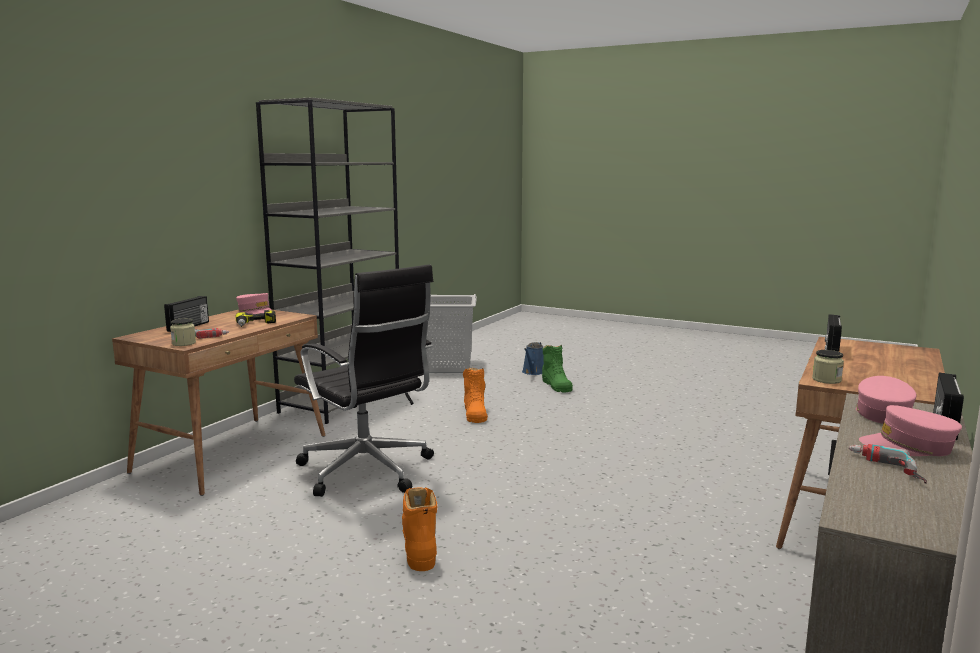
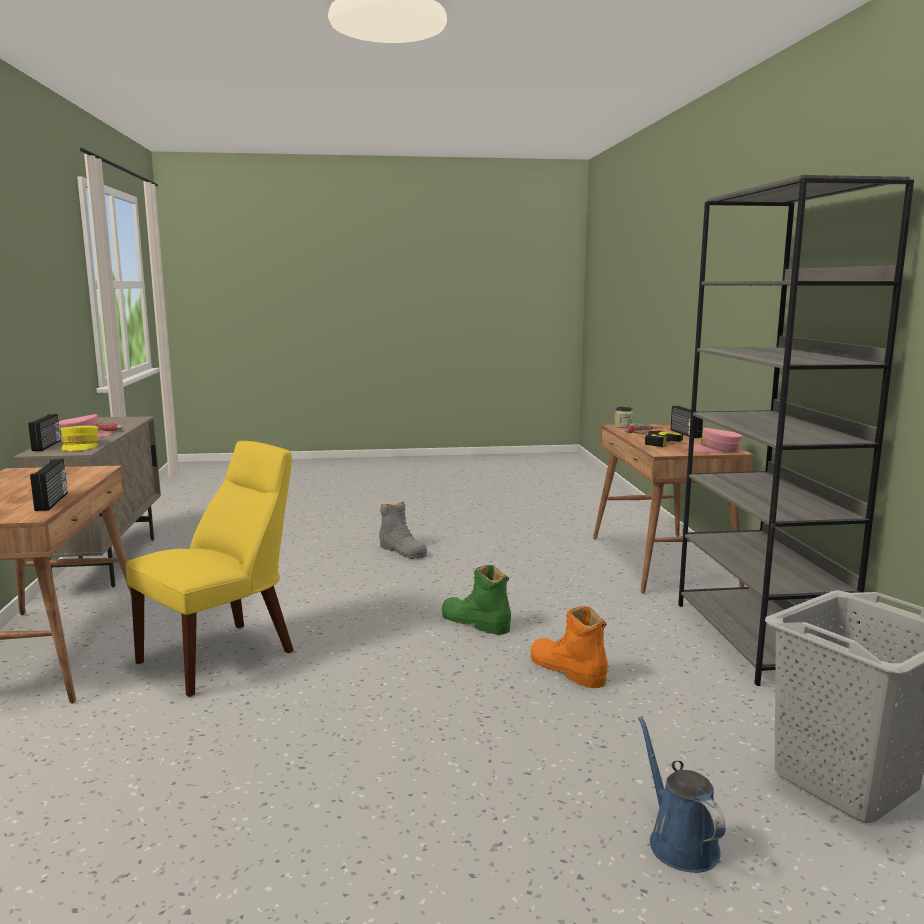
camera: 145 degrees right, 0 degrees up
black office chair [294,264,434,497] -> none
orange boot [402,487,438,571] -> grey boot [379,502,427,559]
green boot [542,345,573,393] -> green boot moved to [442,565,511,635]
jar [812,350,844,384] -> none
pink cap [856,376,917,424] -> yellow cap [61,426,99,451]
none -> yellow chair [126,441,294,697]

